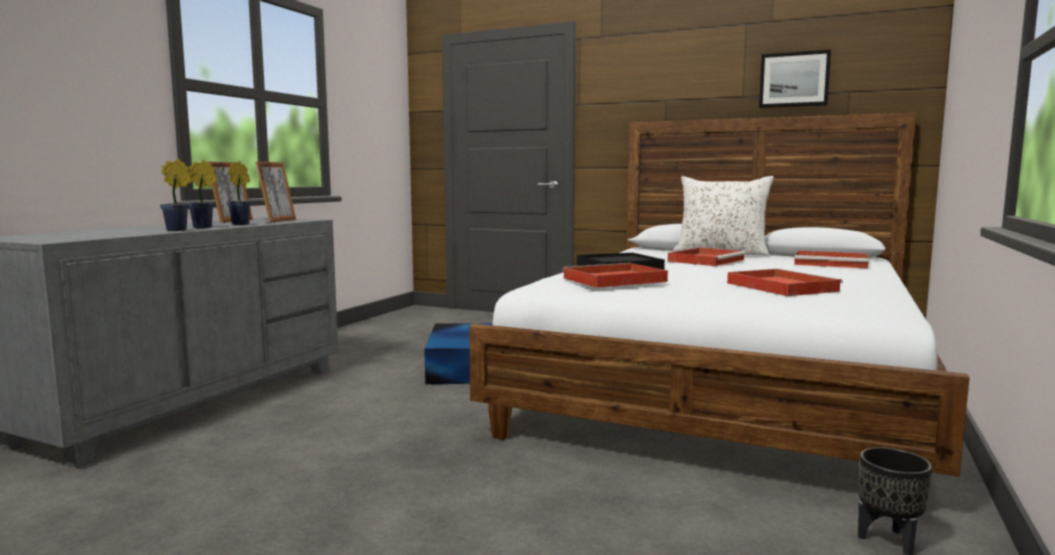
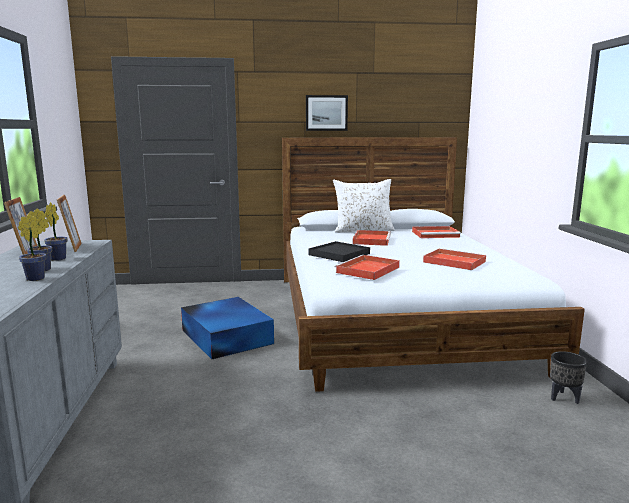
camera: 30 degrees left, 5 degrees up
picture [759,50,831,108] -> picture moved to [306,95,348,131]

